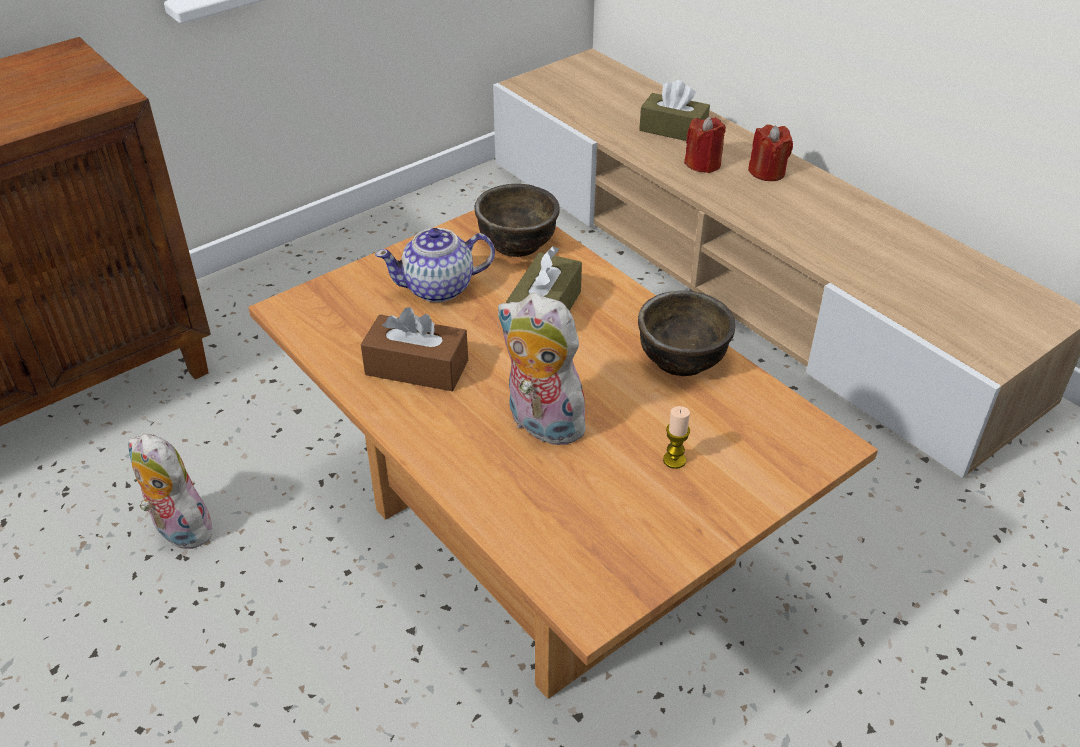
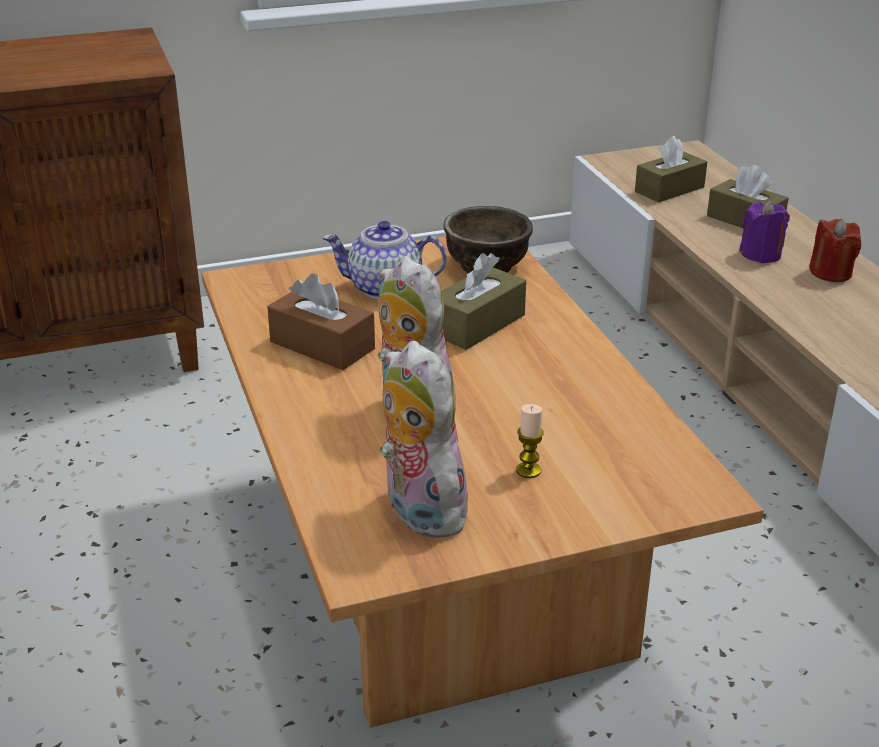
camera: 20 degrees right, 10 degrees down
plush toy [128,434,213,549] -> plush toy moved to [380,340,468,538]
brown bowl [638,291,735,376] -> none
red candle [684,117,726,173] -> purple candle [739,201,790,263]
none -> brown tissue box [635,136,707,203]

